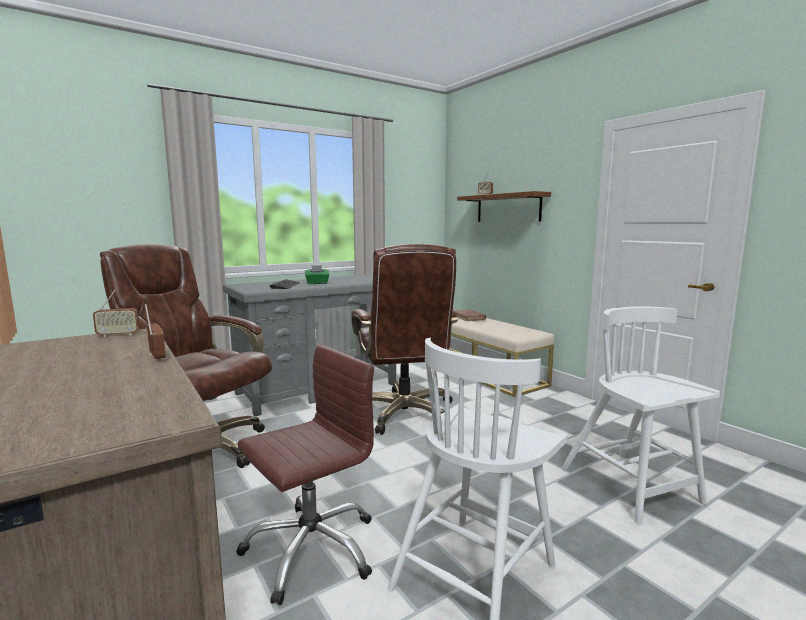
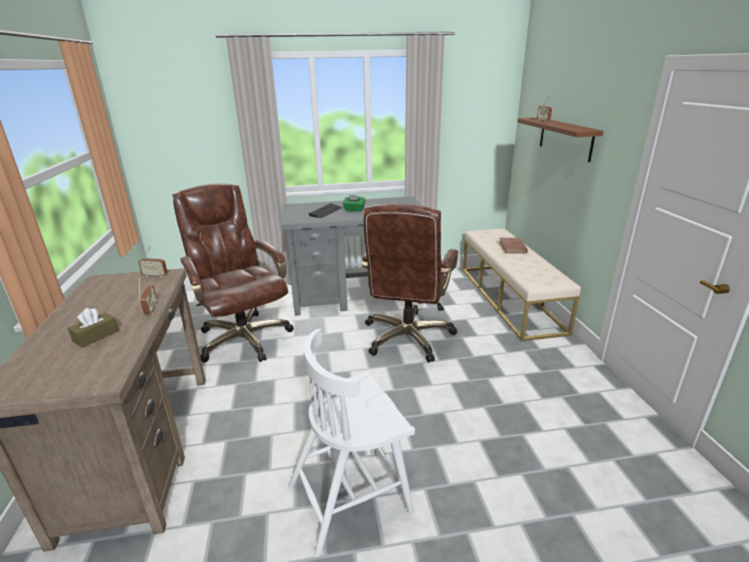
camera: 25 degrees right, 15 degrees up
brown office chair [236,345,374,605] -> none
white chair [562,306,720,525] -> none
none -> brown tissue box [68,308,119,348]

